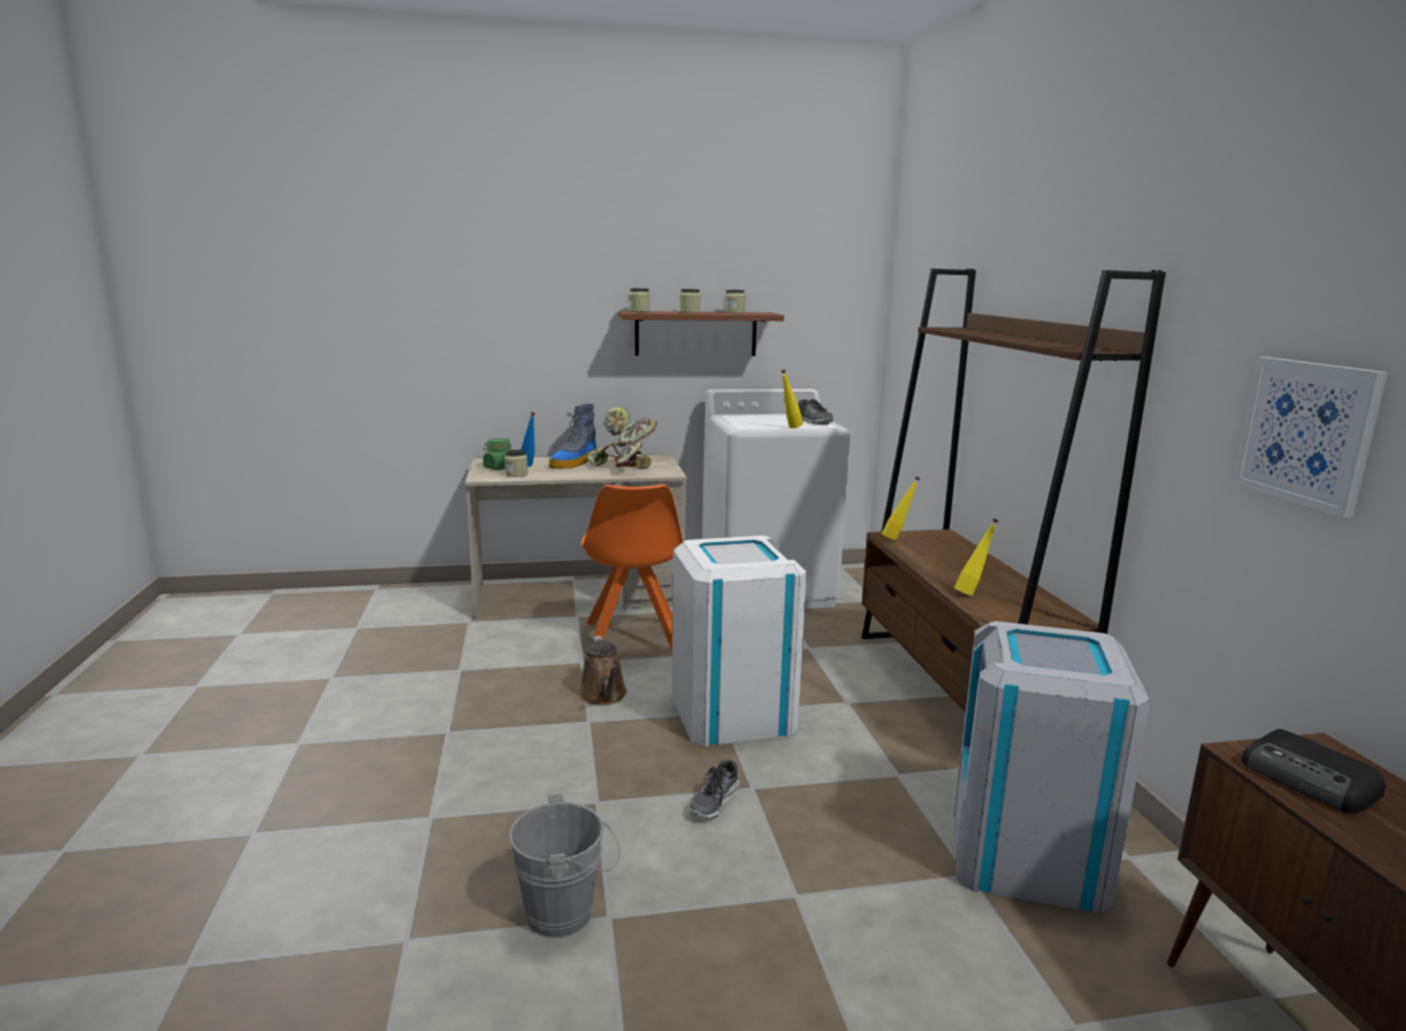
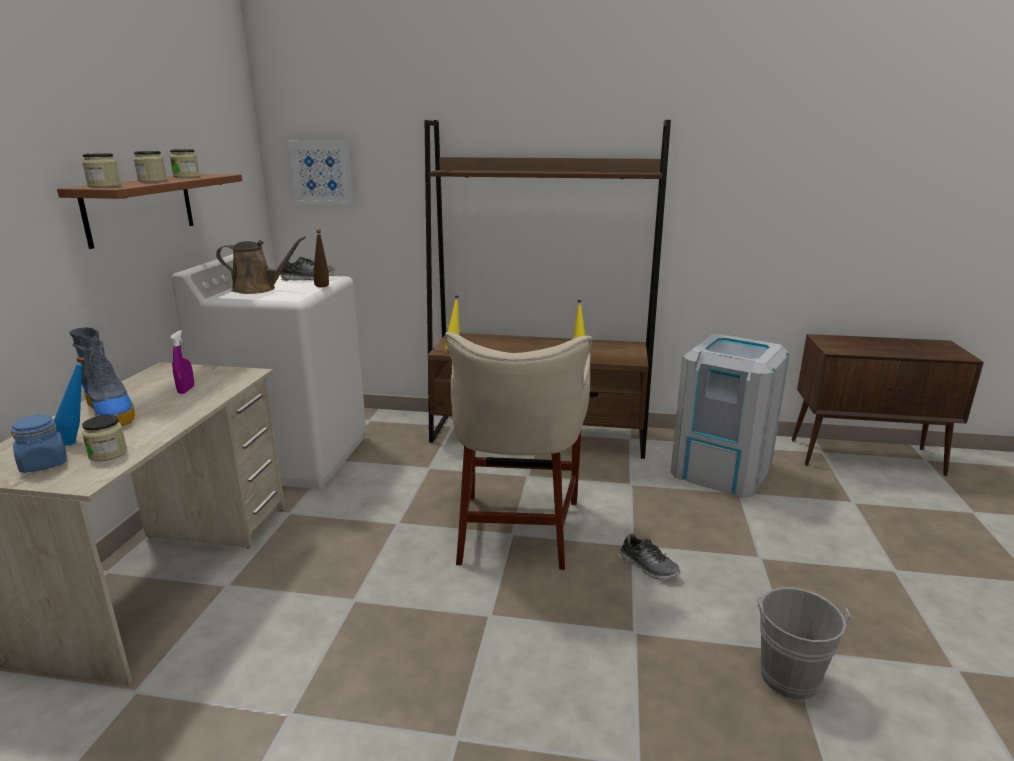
camera: 70 degrees left, 5 degrees up
green jar [483,438,511,470] -> blue jar [11,414,67,473]
brown watering can [579,635,627,705] -> brown watering can moved to [216,236,306,294]
orange chair [581,484,684,650] -> none
potted plant [587,407,657,469] -> purple spray bottle [170,330,194,394]
white trash can [672,535,807,746] -> beige stool [445,332,592,570]
yellow bottle [781,369,803,428] -> brown bottle [313,229,329,288]
picture [1233,357,1388,518] -> picture moved to [288,140,354,205]
radio [1242,729,1386,813] -> none

